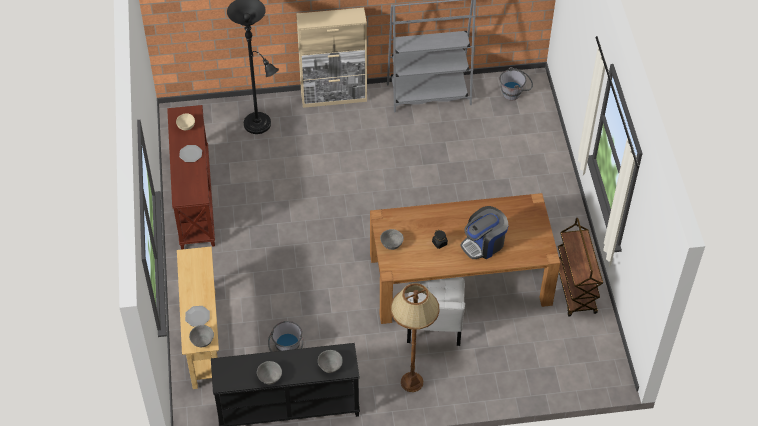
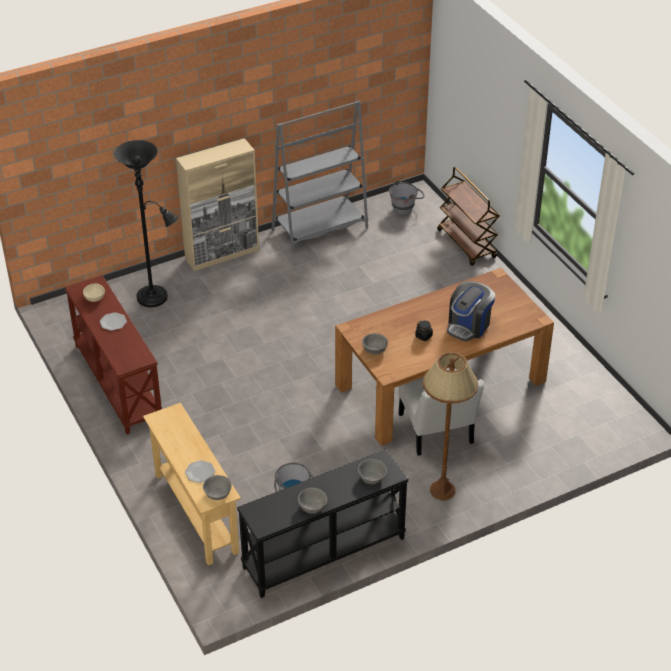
camera: 20 degrees left, 10 degrees down
brown cart [558,218,603,317] -> brown cart moved to [437,167,500,266]

